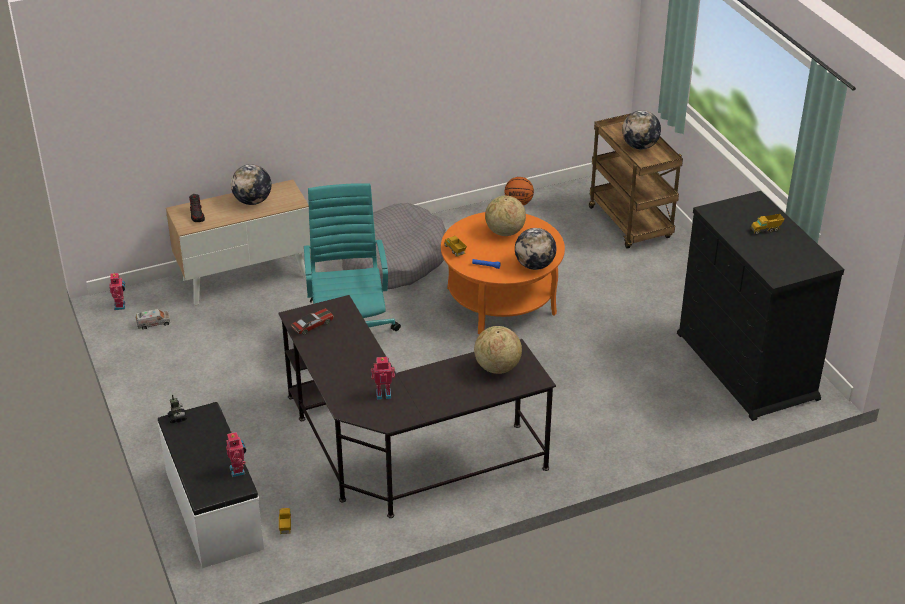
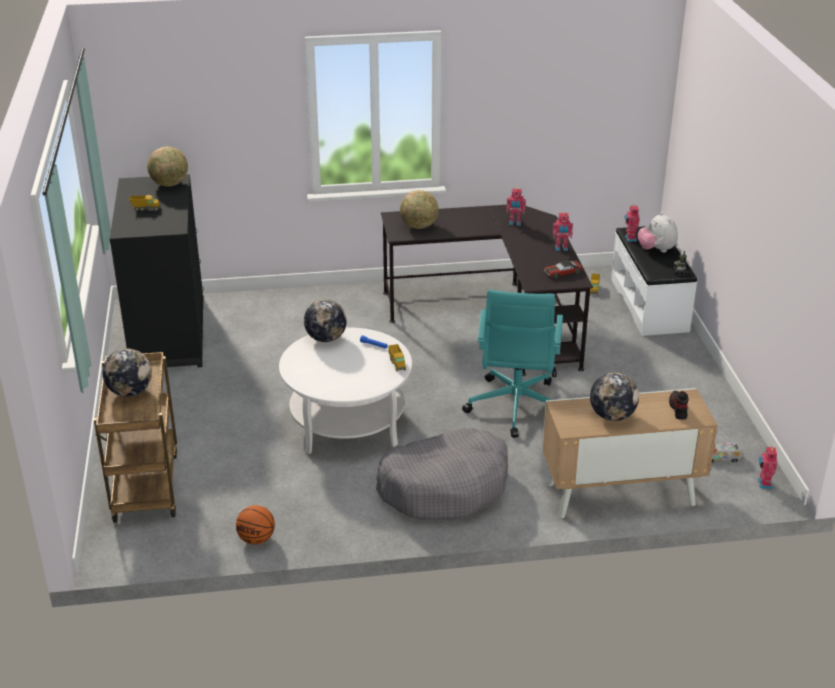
camera: 165 degrees left, 5 degrees down
orange coffee table [441,212,565,334] -> white coffee table [279,327,412,454]
globe [485,195,526,236] -> globe moved to [147,147,188,187]
none -> toy robot [553,213,573,251]
none -> plush toy [638,212,678,253]

